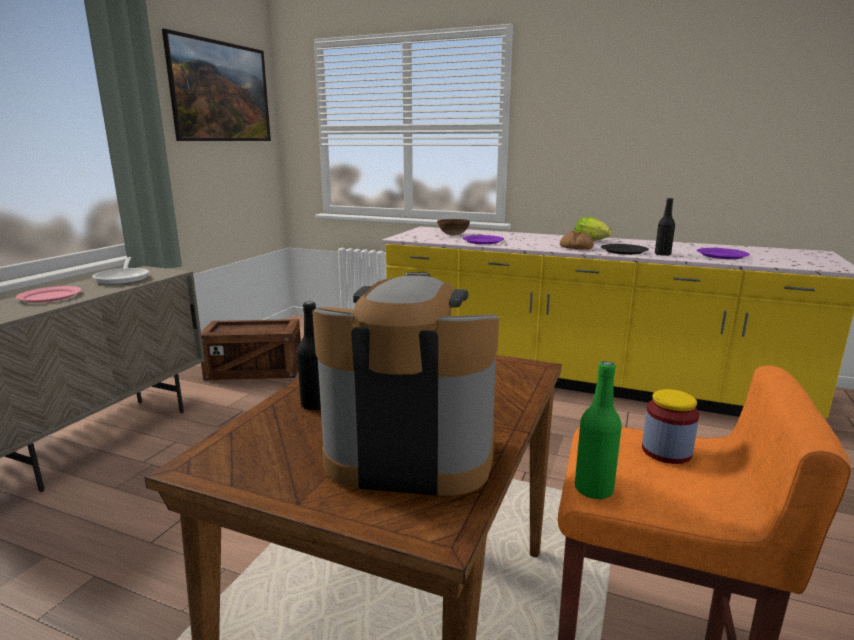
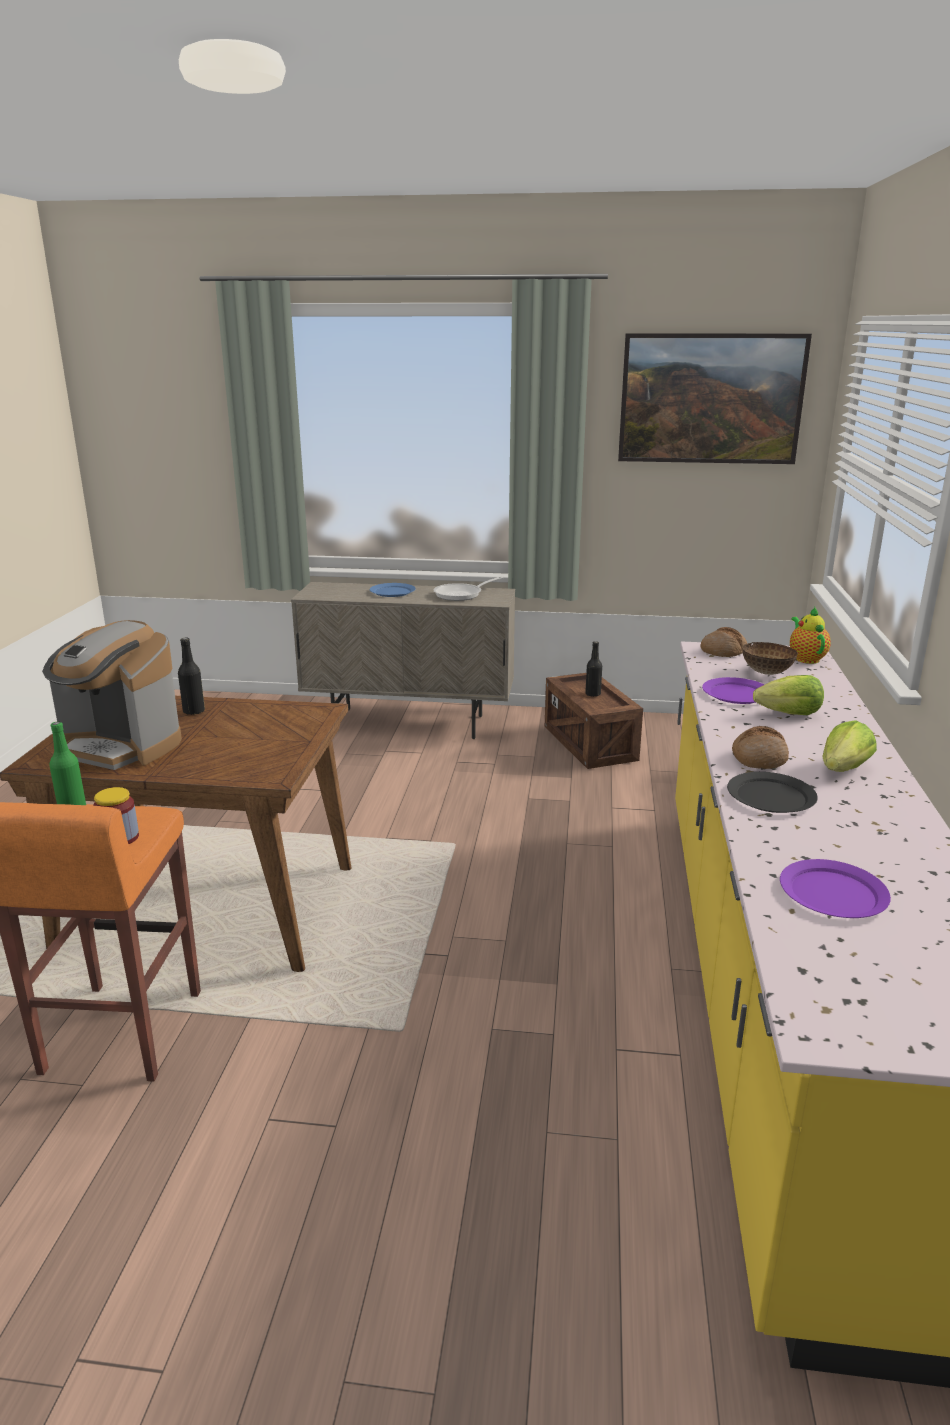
camera: 75 degrees right, 5 degrees up
pink plate [16,286,81,303] -> blue plate [370,583,416,597]
coffee machine [312,272,499,496] -> coffee machine turned 120 degrees clockwise [42,620,182,770]
black bottle [655,198,675,256] -> black bottle moved to [585,641,602,697]
none -> bread [701,627,747,657]
none -> lettuce [753,675,824,715]
none -> teapot [790,607,831,664]

